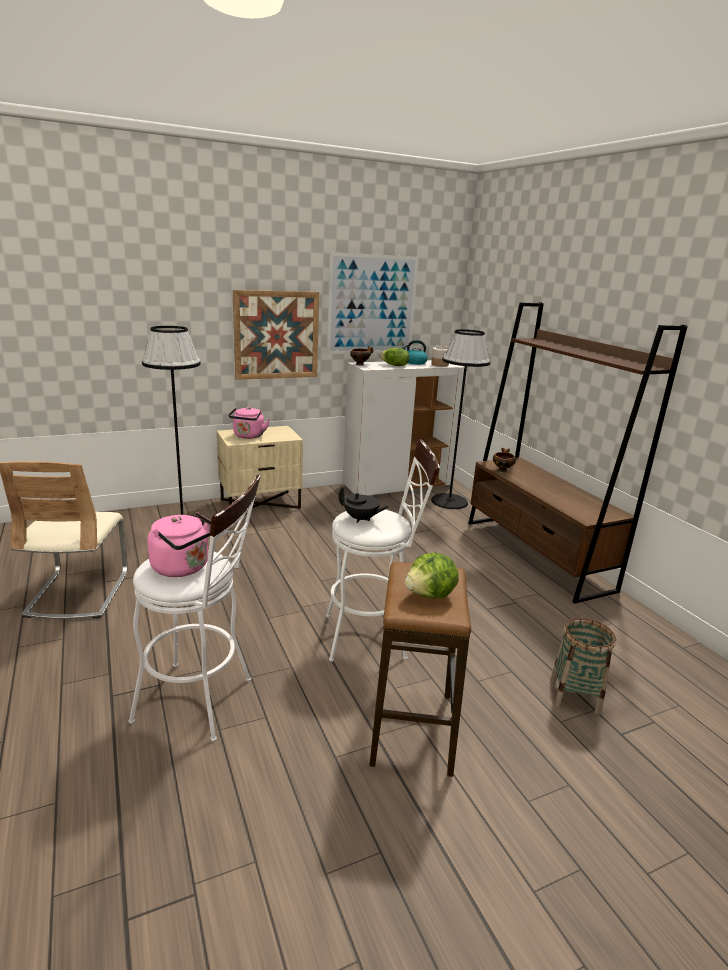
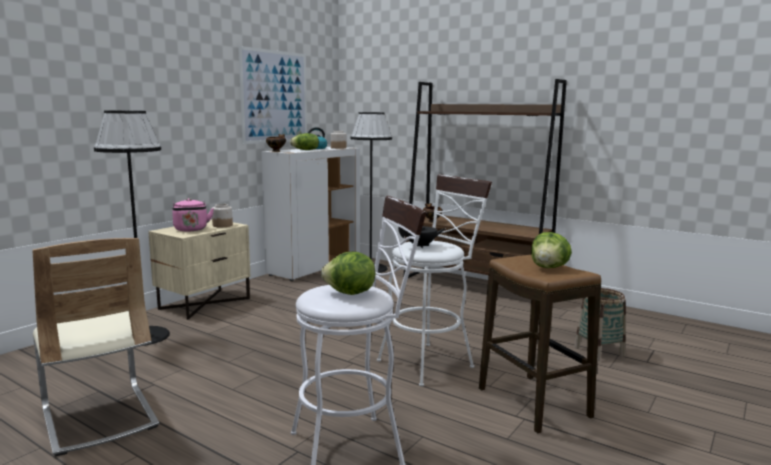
camera: 30 degrees left, 10 degrees down
pink kettle [147,512,211,577] -> lettuce [321,252,376,295]
picture [233,290,319,380] -> none
none -> jar [212,204,233,227]

